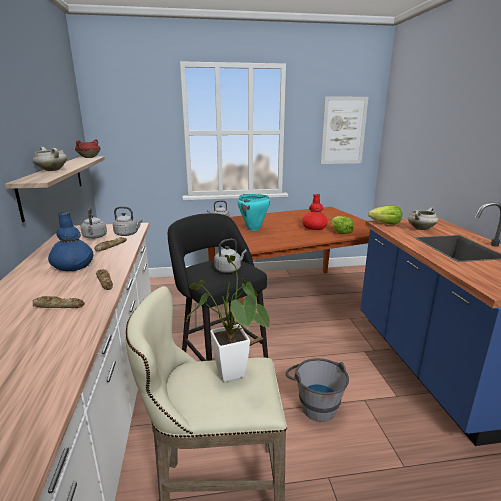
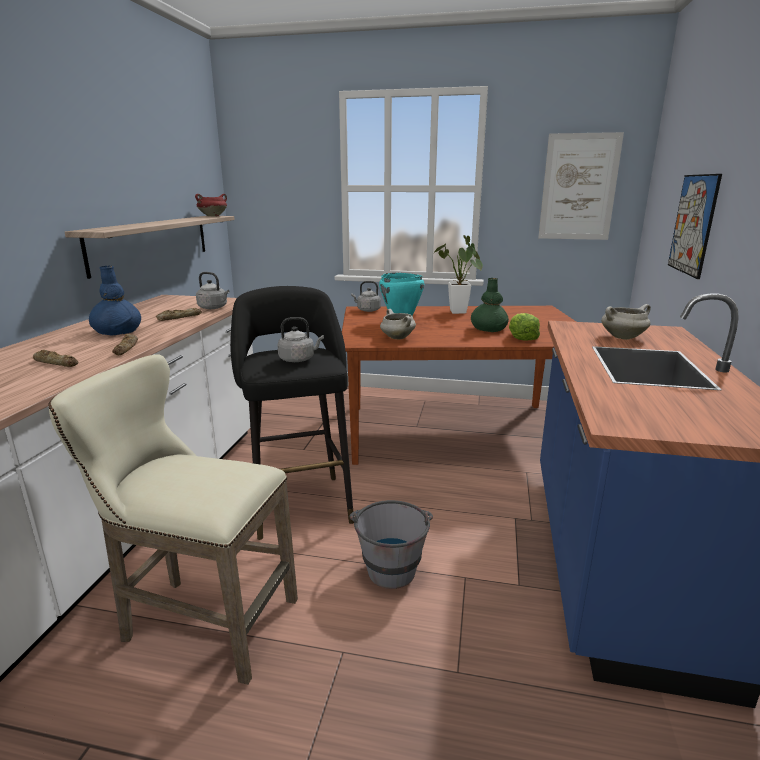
camera: 20 degrees right, 0 degrees up
white cooking pot [33,147,67,171] -> white cooking pot moved to [380,309,416,340]
grey kettle [80,208,107,239] -> none
potted plant [186,255,270,382] -> potted plant moved to [435,235,483,314]
red vase [302,194,328,230] -> green vase [471,278,509,332]
lettuce [368,206,402,225] -> none
none -> picture [668,174,722,279]

